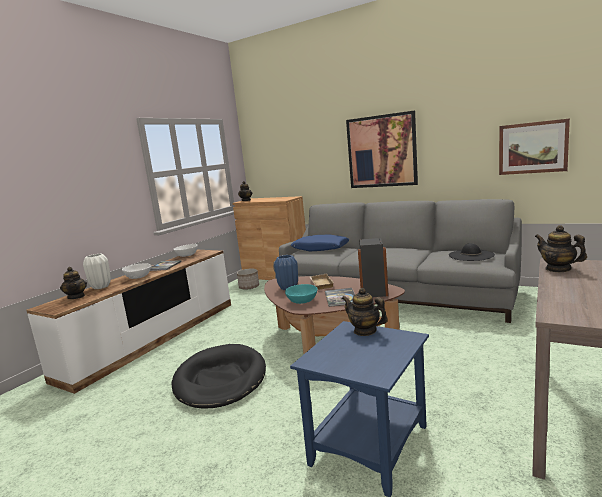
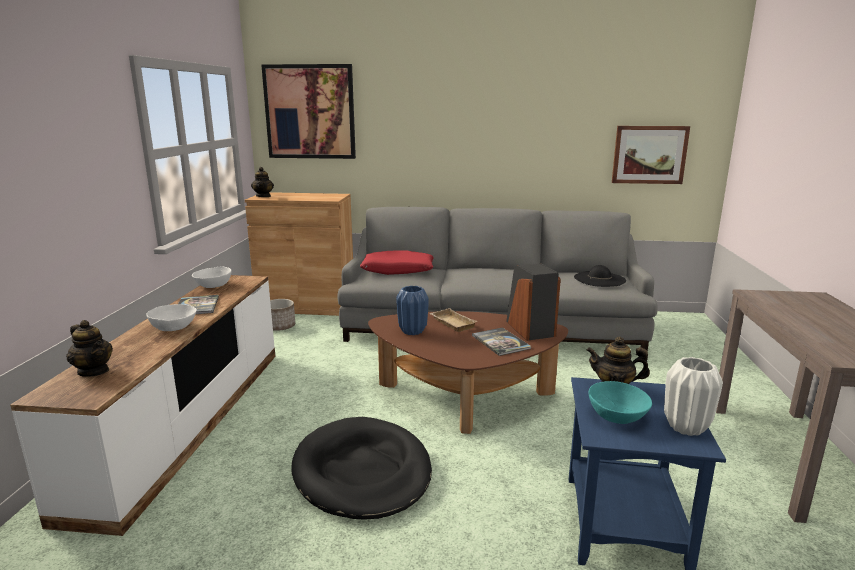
camera: 25 degrees left, 5 degrees up
white vase [83,254,111,289] -> white vase moved to [664,357,723,436]
turquoise bowl [285,284,318,304] -> turquoise bowl moved to [589,381,652,424]
blue pillow [291,234,349,251] -> red pillow [360,250,434,275]
picture [346,111,418,188] -> picture moved to [261,64,356,159]
teapot [535,225,587,272] -> none

